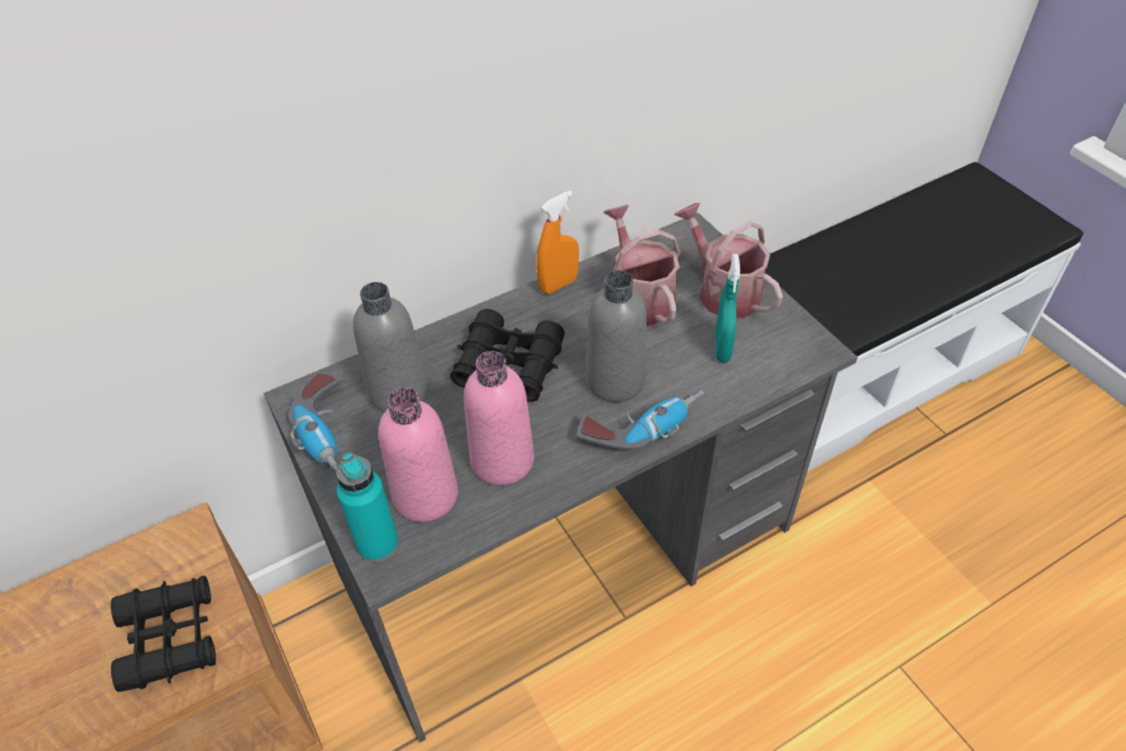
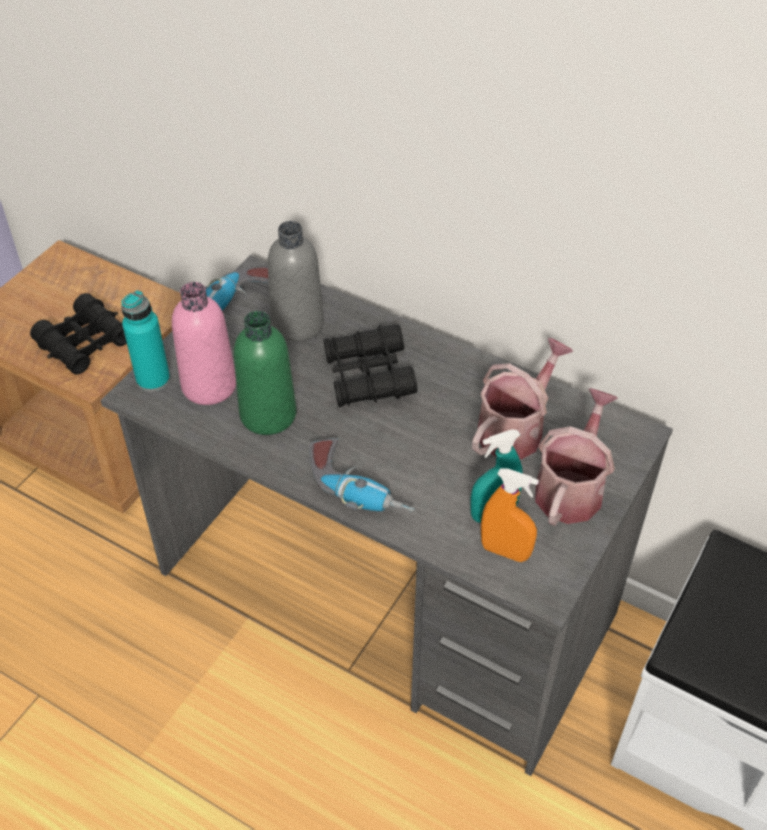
camera: 60 degrees right, 0 degrees up
pink bottle [464,351,534,486] -> green bottle [234,311,296,435]
orange spray bottle [536,190,579,294] -> orange spray bottle moved to [481,469,539,562]
grey bottle [586,270,647,402] -> none

